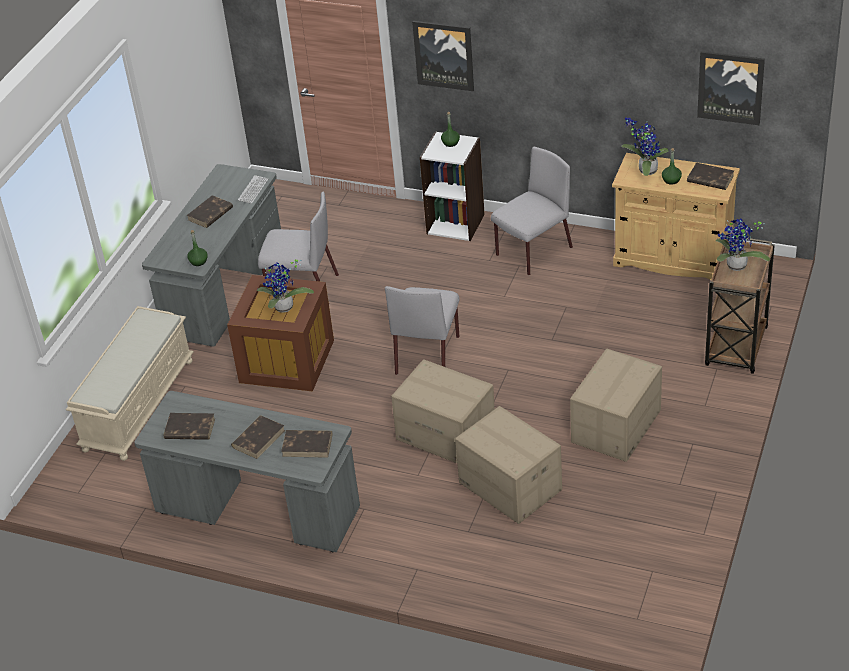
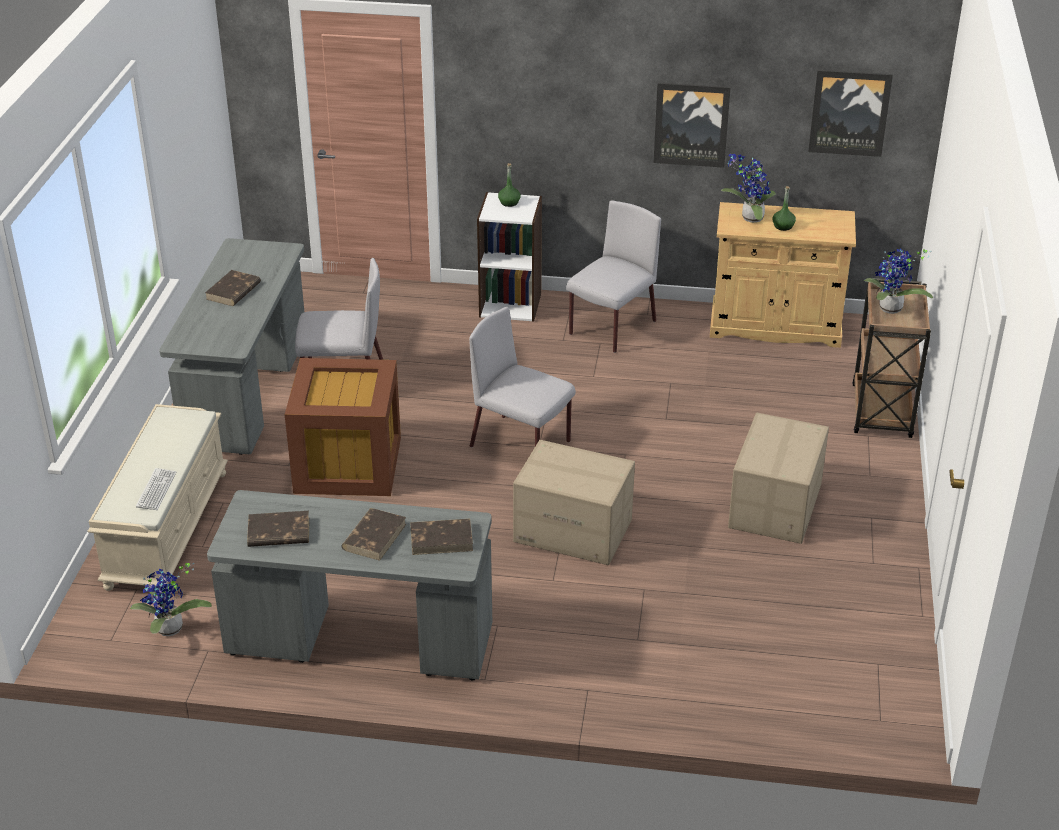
camera: 15 degrees left, 5 degrees down
green bottle [187,230,208,266] -> none
keyboard [238,175,268,204] -> keyboard moved to [136,468,176,510]
potted plant [257,259,314,313] -> potted plant moved to [130,563,212,636]
grey chair [385,286,460,375] -> grey chair turned 120 degrees clockwise [469,307,576,447]
picture [412,21,474,91] -> picture moved to [654,82,731,168]
cardboard box [455,406,562,524] -> none
brown book [687,163,734,190] -> none

